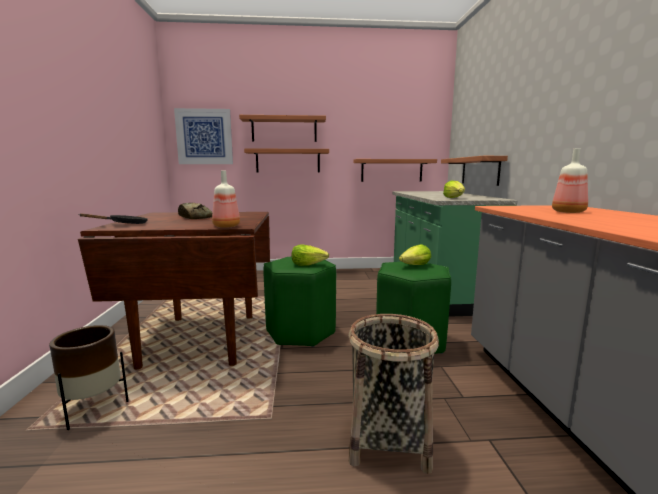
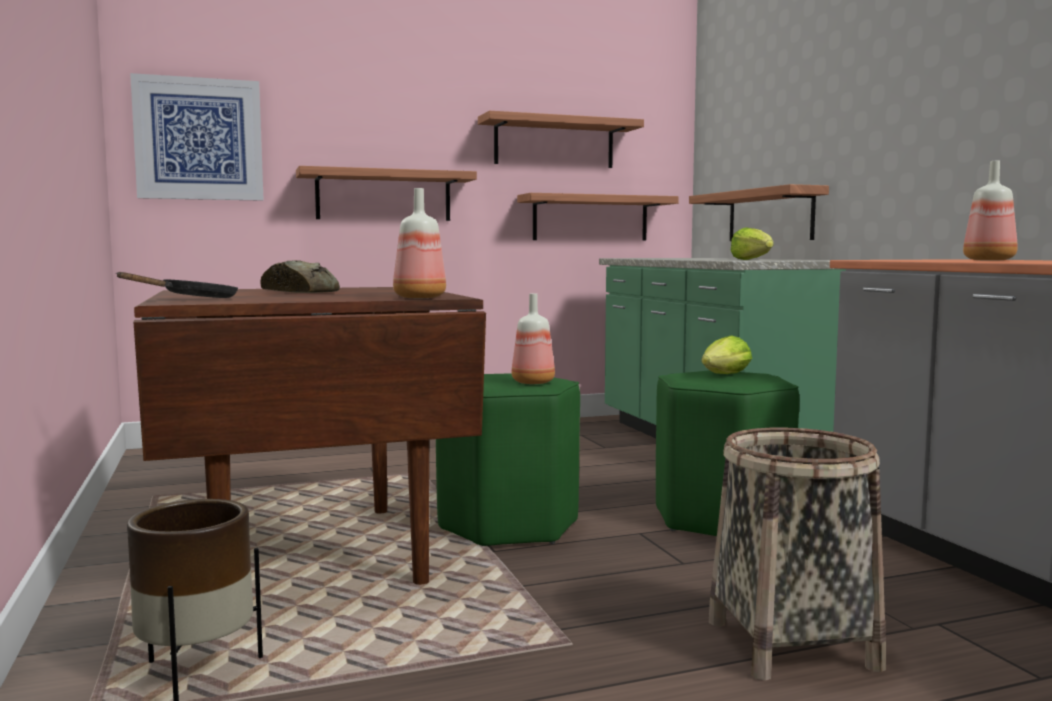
camera: 15 degrees left, 5 degrees down
shelf [239,115,326,142] -> shelf moved to [478,111,644,168]
lettuce [292,245,329,266] -> bottle [512,293,555,384]

